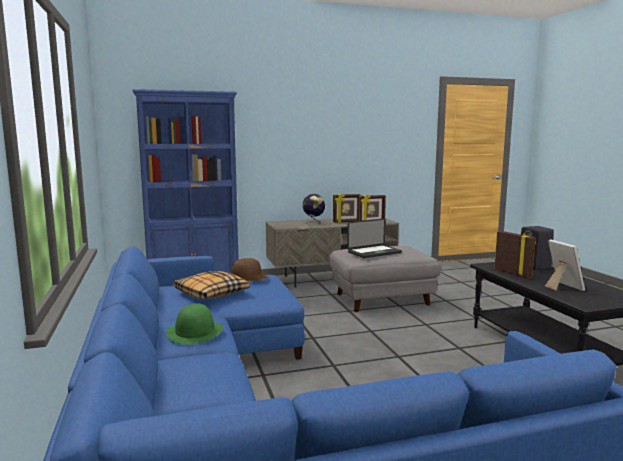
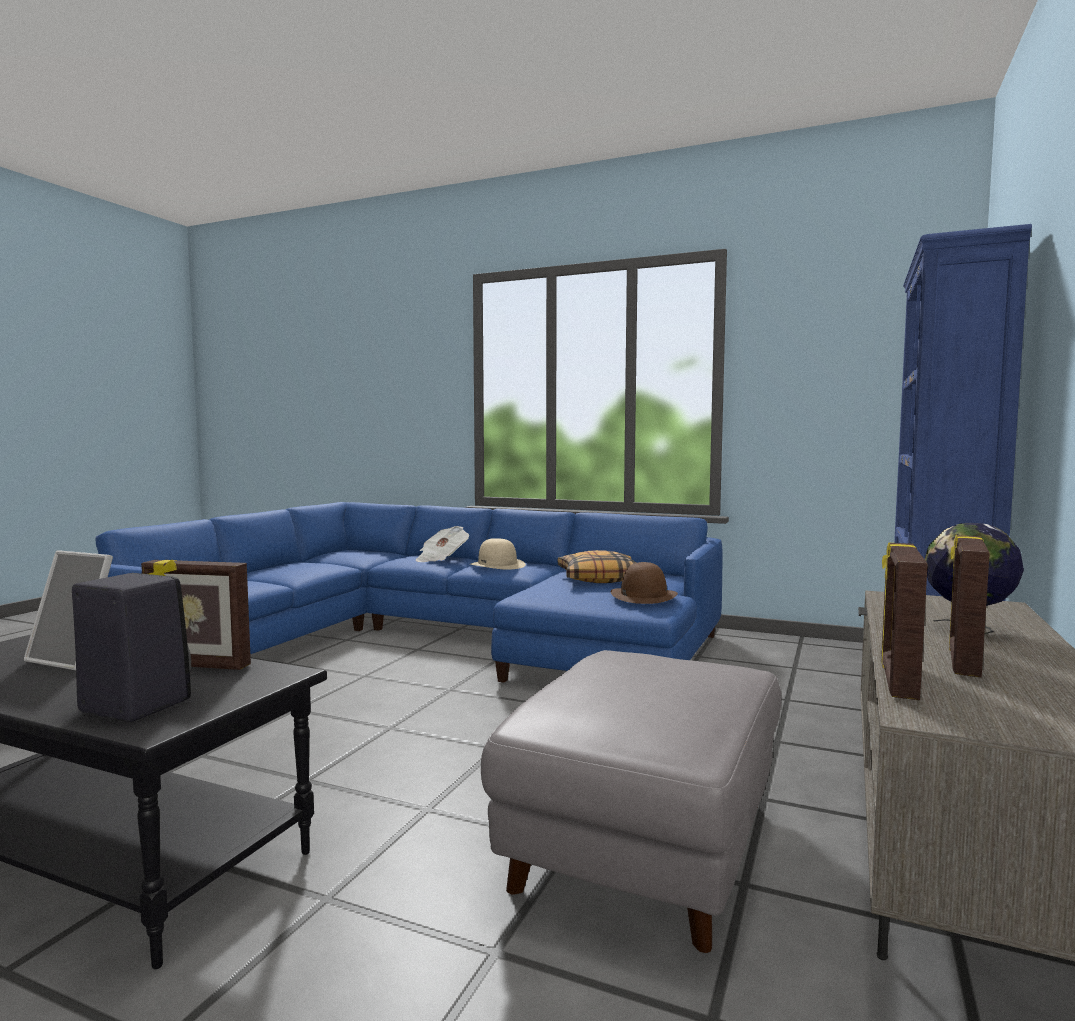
camera: 130 degrees right, 5 degrees down
green hat [166,303,223,344] -> beige hat [470,538,526,570]
laptop [347,218,402,258] -> none
none -> newspaper [416,526,469,562]

